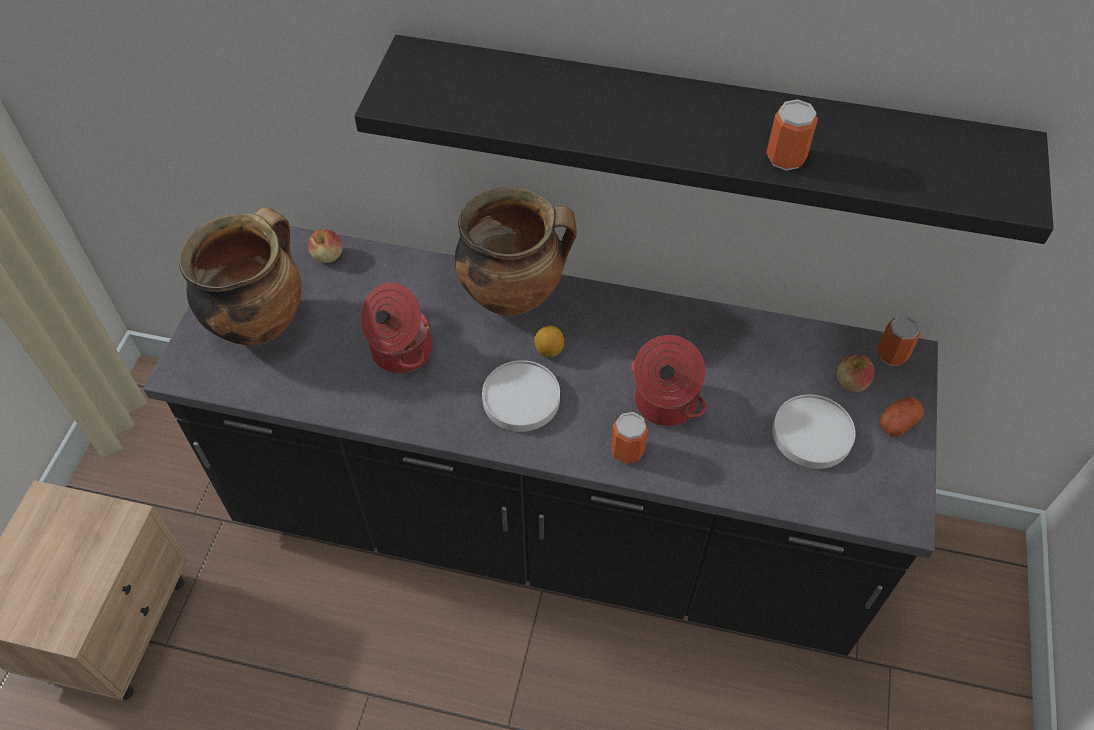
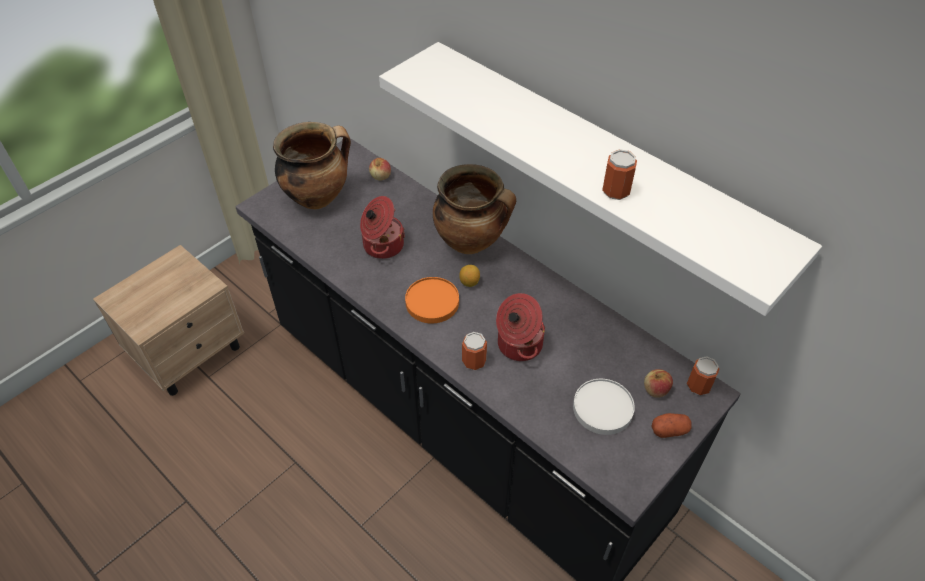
camera: 30 degrees right, 5 degrees down
black shelf [355,35,1054,244] -> white shelf [379,42,822,316]
white plate [482,360,560,432] -> orange plate [405,277,459,324]

